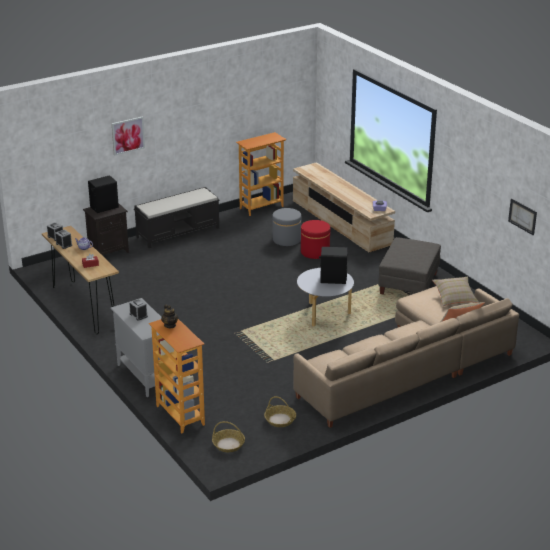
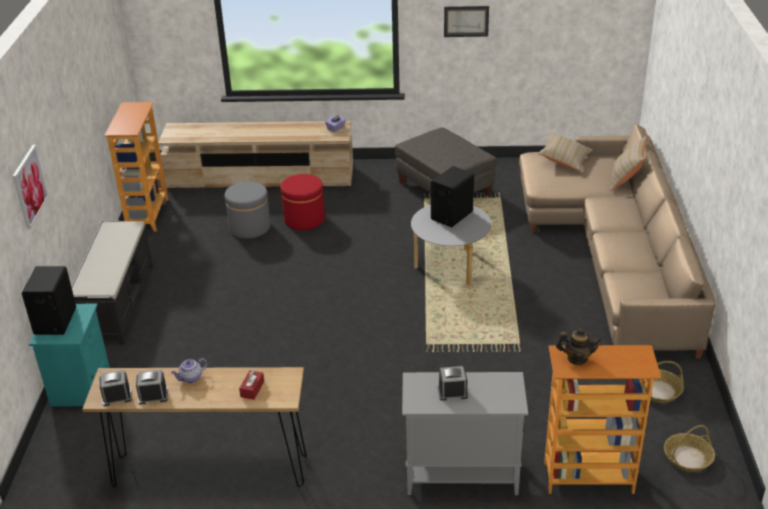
camera: 55 degrees left, 5 degrees up
black nightstand [83,203,129,255] -> turquoise nightstand [29,304,110,406]
picture [508,198,537,235] -> picture moved to [444,6,489,37]

